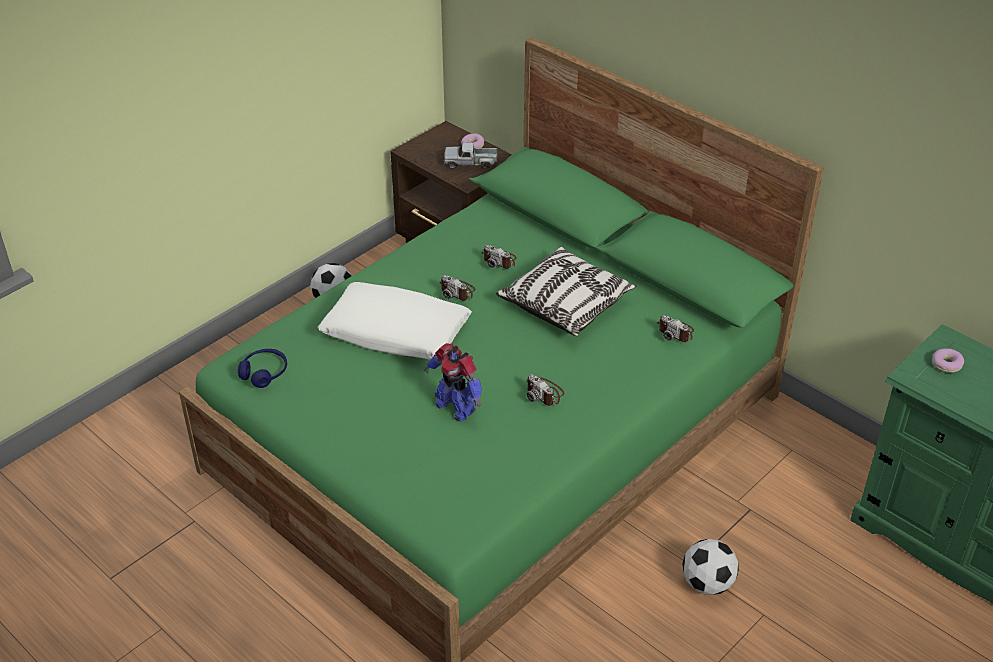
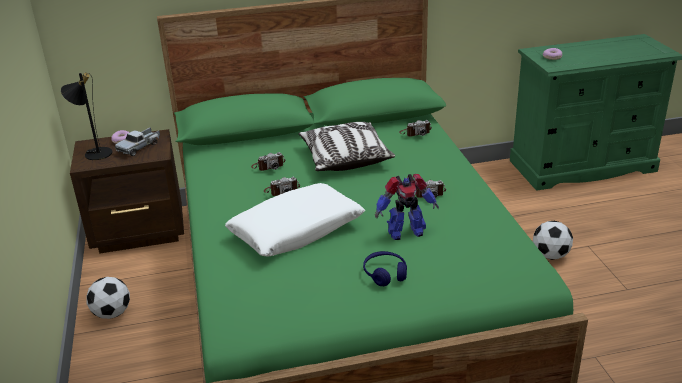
camera: 55 degrees left, 10 degrees down
blue headphones [238,349,287,388] -> blue headphones moved to [363,251,407,286]
none -> black table lamp [61,73,112,160]

